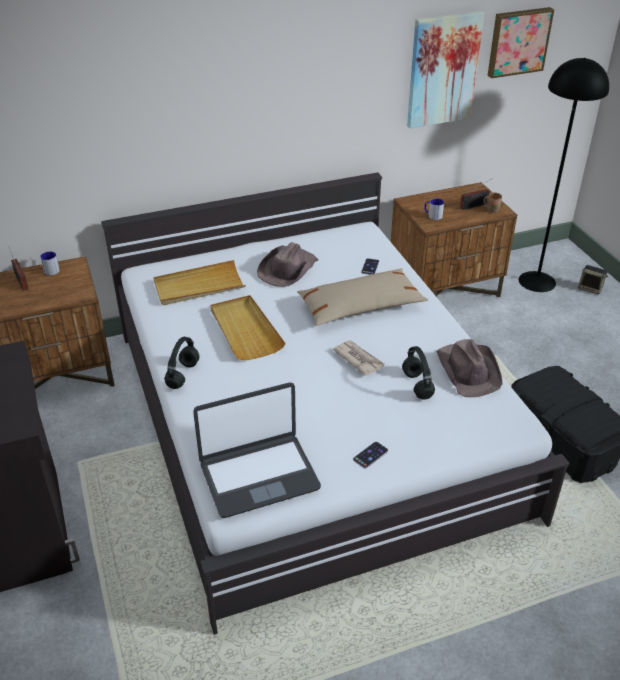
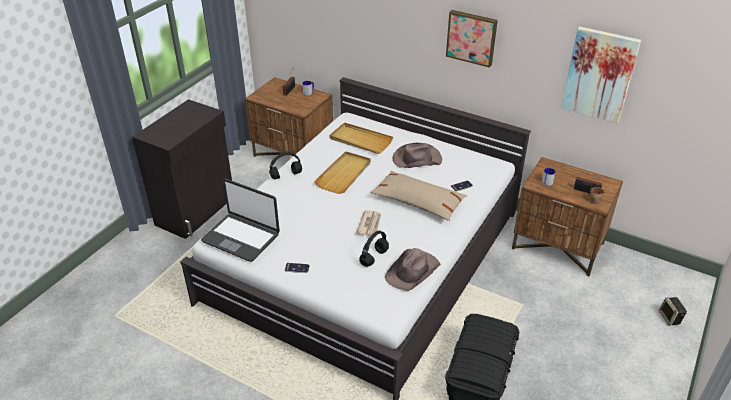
camera: 50 degrees right, 0 degrees up
picture [488,7,554,78] -> picture moved to [446,10,498,68]
black floor lamp [518,58,609,292] -> none

